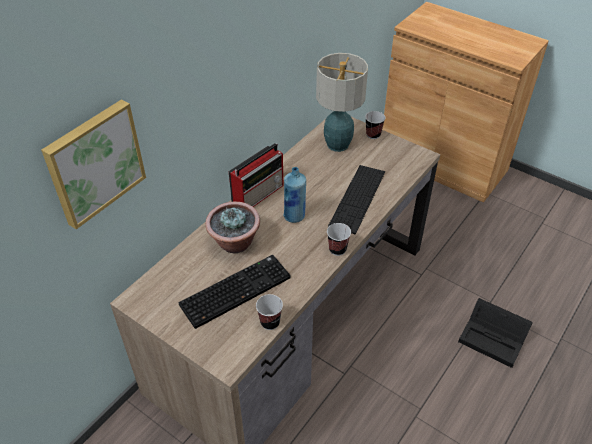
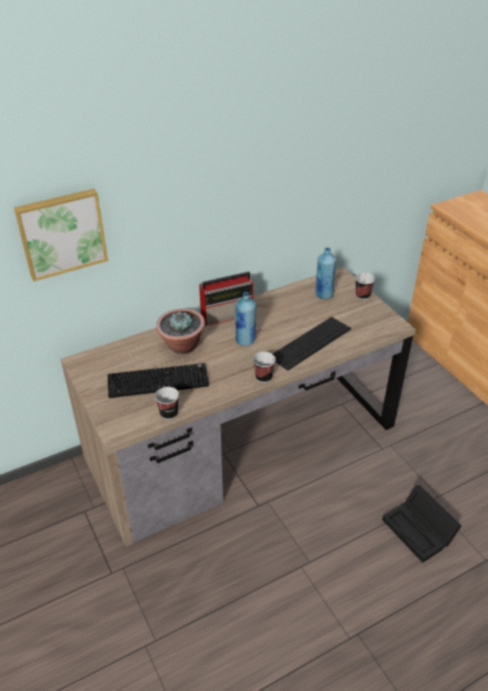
camera: 25 degrees right, 5 degrees down
table lamp [316,53,368,152] -> blue bottle [315,247,336,299]

